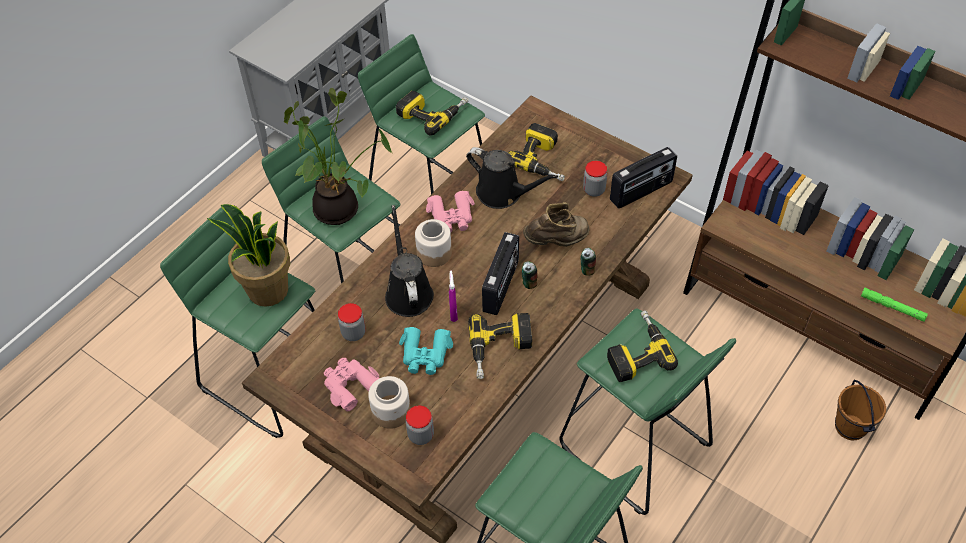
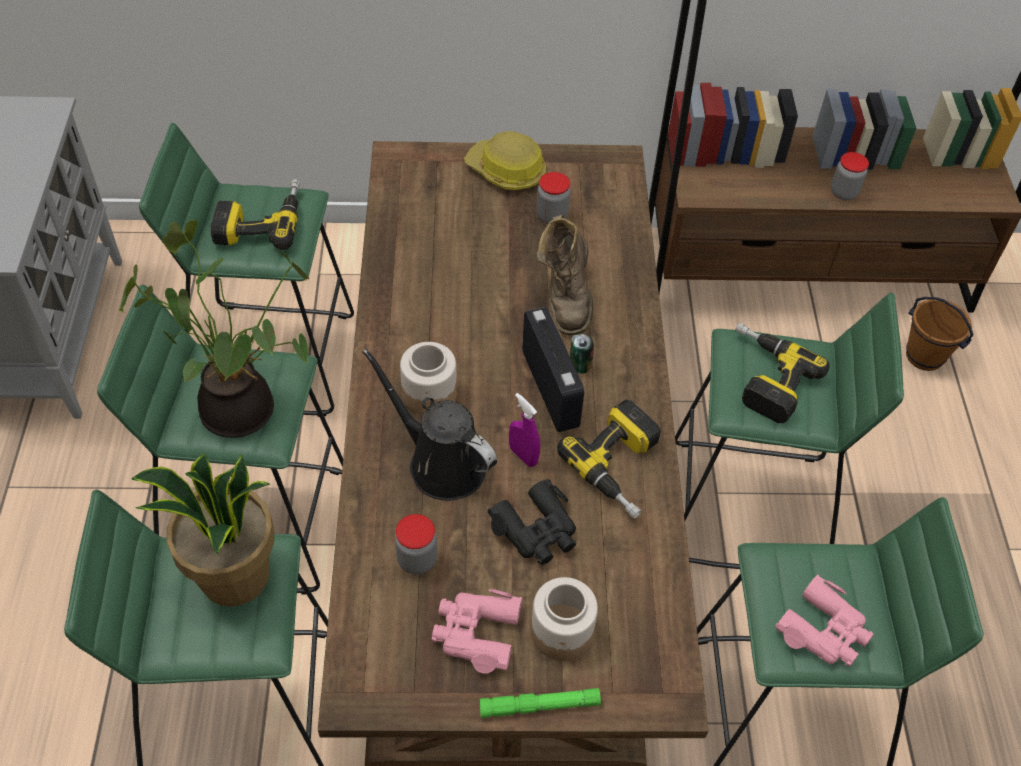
camera: 40 degrees left, 0 degrees up
turquoise binoculars [399,327,453,375] -> black binoculars [487,479,576,565]
jar [406,406,434,445] -> jar moved to [831,152,869,200]
pink binoculars [426,191,475,232] -> pink binoculars moved to [776,574,874,666]
black watering can [466,147,558,209] -> none
power drill [508,123,565,181] -> none
brown boot [523,203,590,247] -> brown boot turned 150 degrees clockwise [537,215,593,335]
can [580,248,596,275] -> none
radio [610,147,677,208] -> none
green flashlight [861,288,928,322] -> green flashlight moved to [479,688,601,718]
none -> hard hat [464,131,546,190]

